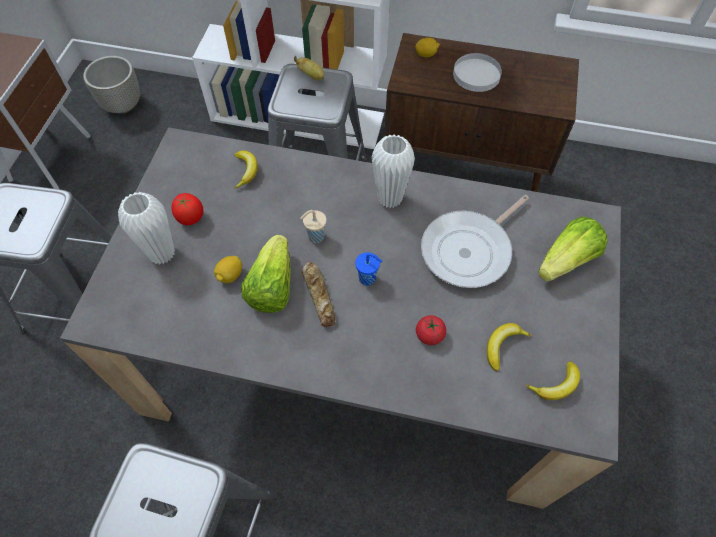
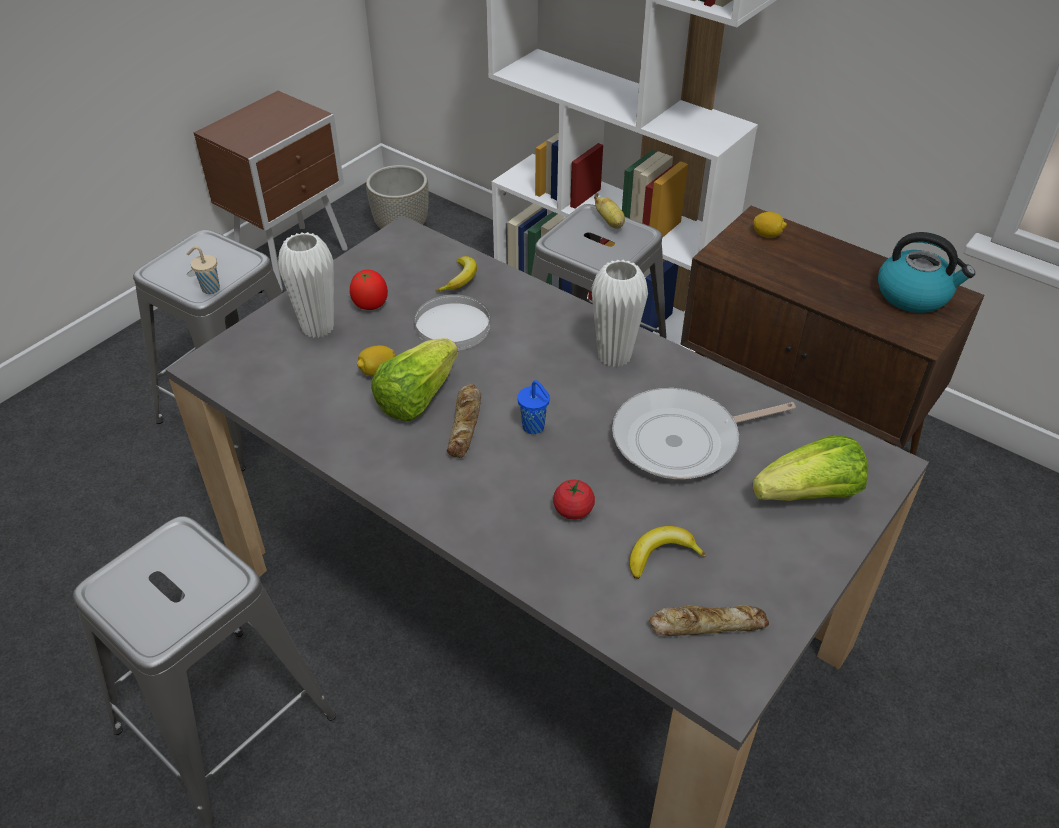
camera: 25 degrees right, 15 degrees down
beige cup [300,210,326,243] -> beige cup moved to [187,246,220,294]
white plate [453,53,502,92] -> white plate moved to [415,294,490,351]
banana [526,362,580,400] -> bread [649,605,769,636]
none -> kettle [878,232,975,313]

